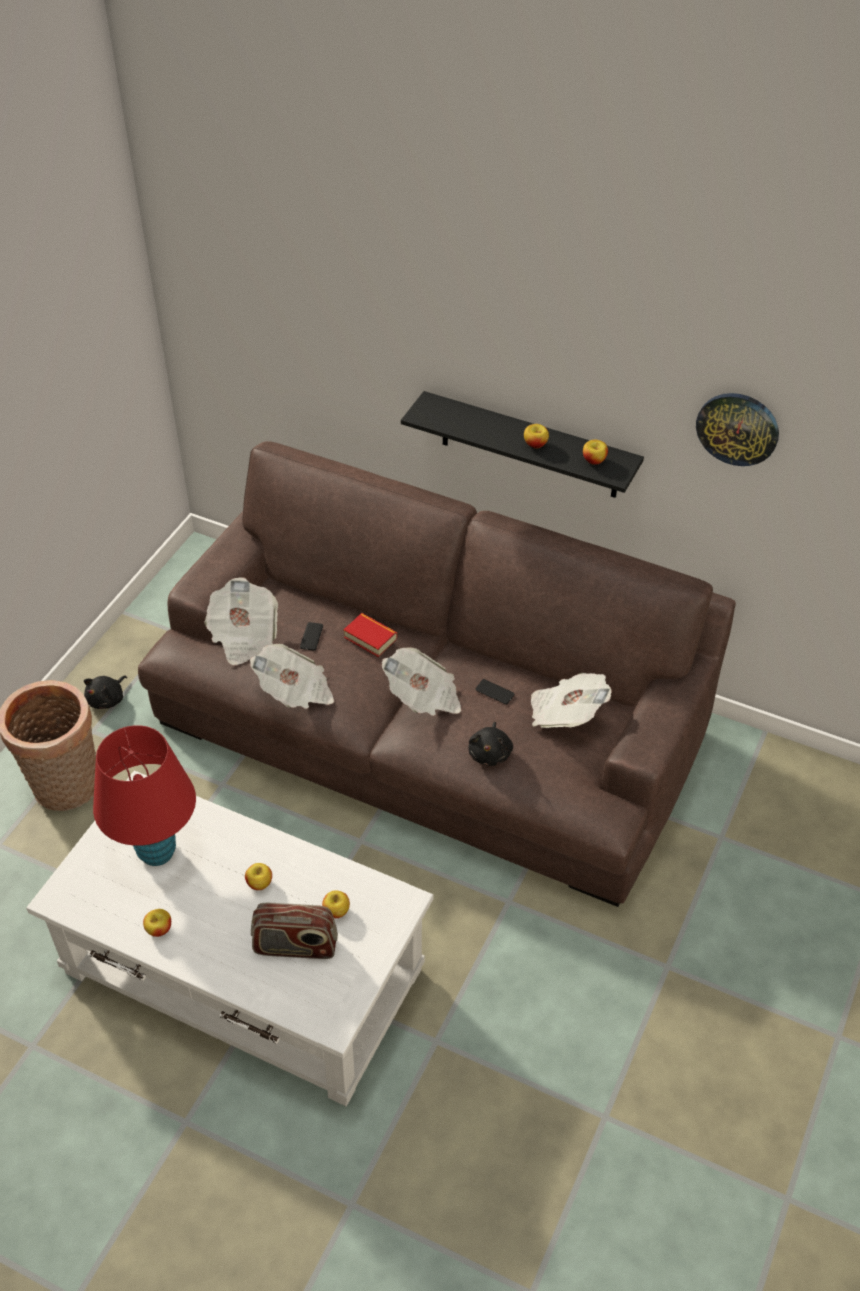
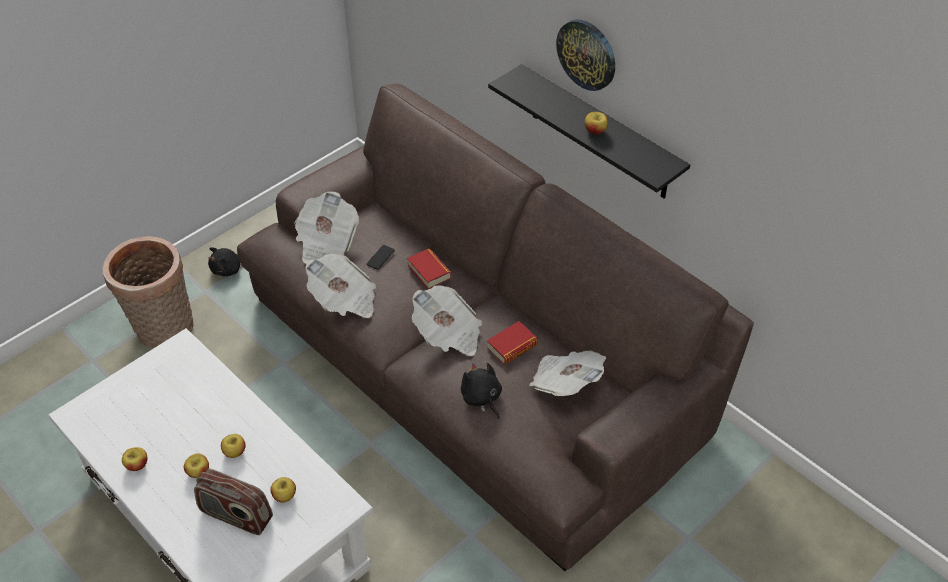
camera: 20 degrees right, 0 degrees up
red table lamp [93,725,196,866] -> none
black plush toy [468,722,513,766] -> black plush toy turned 120 degrees clockwise [461,363,502,420]
phone [476,679,515,704] -> book [487,321,538,365]
apple [583,440,608,465] -> apple moved to [184,454,209,478]
wall clock [696,393,779,466] -> wall clock moved to [556,20,615,91]

